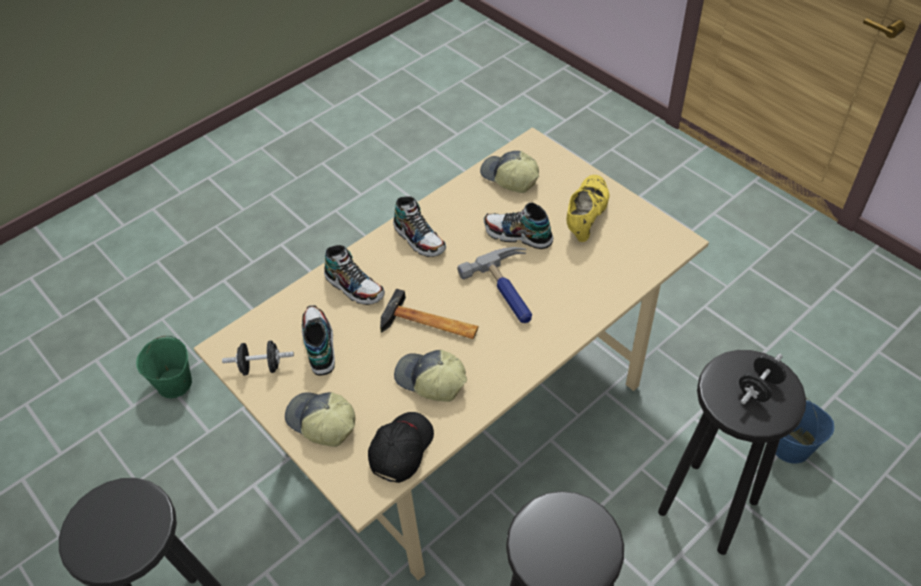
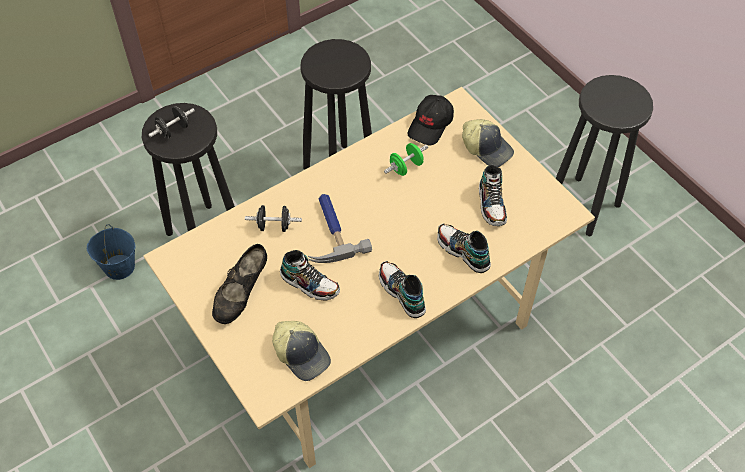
camera: 175 degrees left, 5 degrees up
green bucket [136,336,192,398] -> none
black dumbbell [222,340,294,376] -> black dumbbell moved to [245,205,302,232]
hammer [380,289,479,339] -> none
cap [394,350,467,402] -> green dumbbell [384,143,428,176]
yellow shoe [567,175,609,242] -> black shoe [212,244,267,324]

